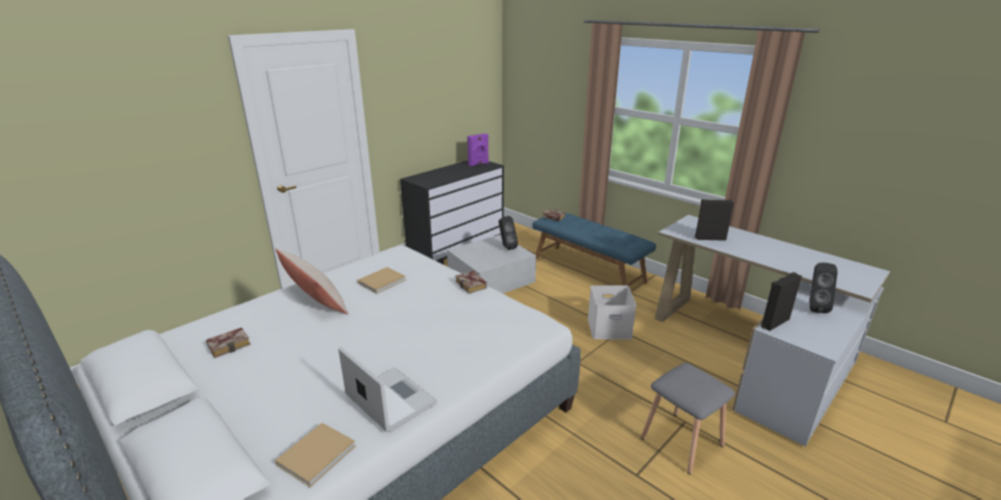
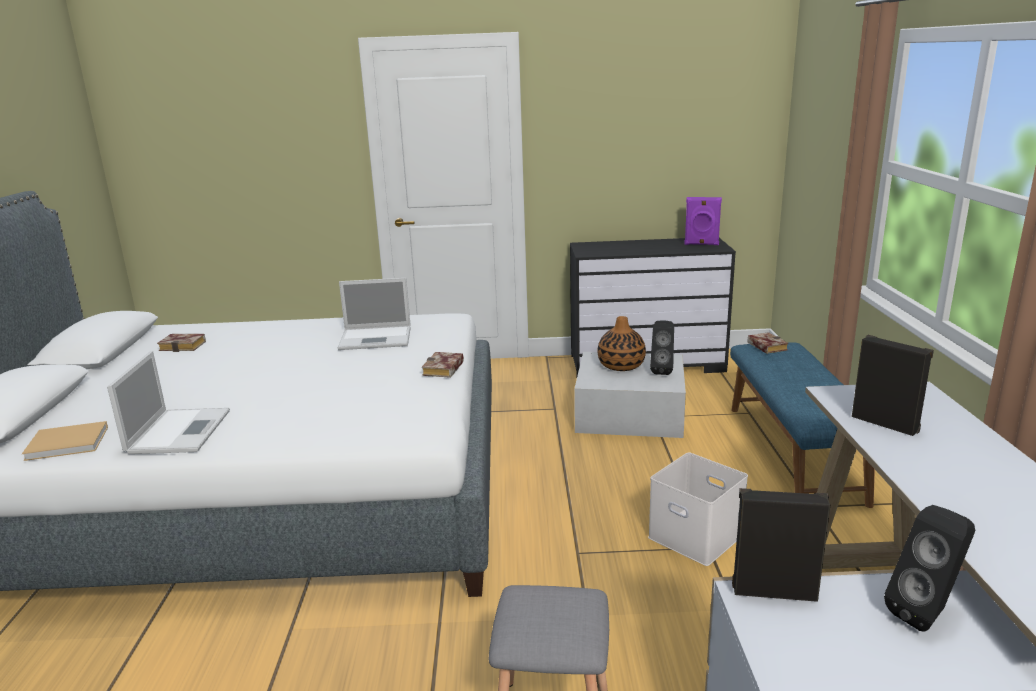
camera: 45 degrees right, 5 degrees down
beige pillow [275,248,349,315] -> none
beige book [358,267,406,294] -> laptop [338,278,411,350]
none -> vase [598,316,646,371]

